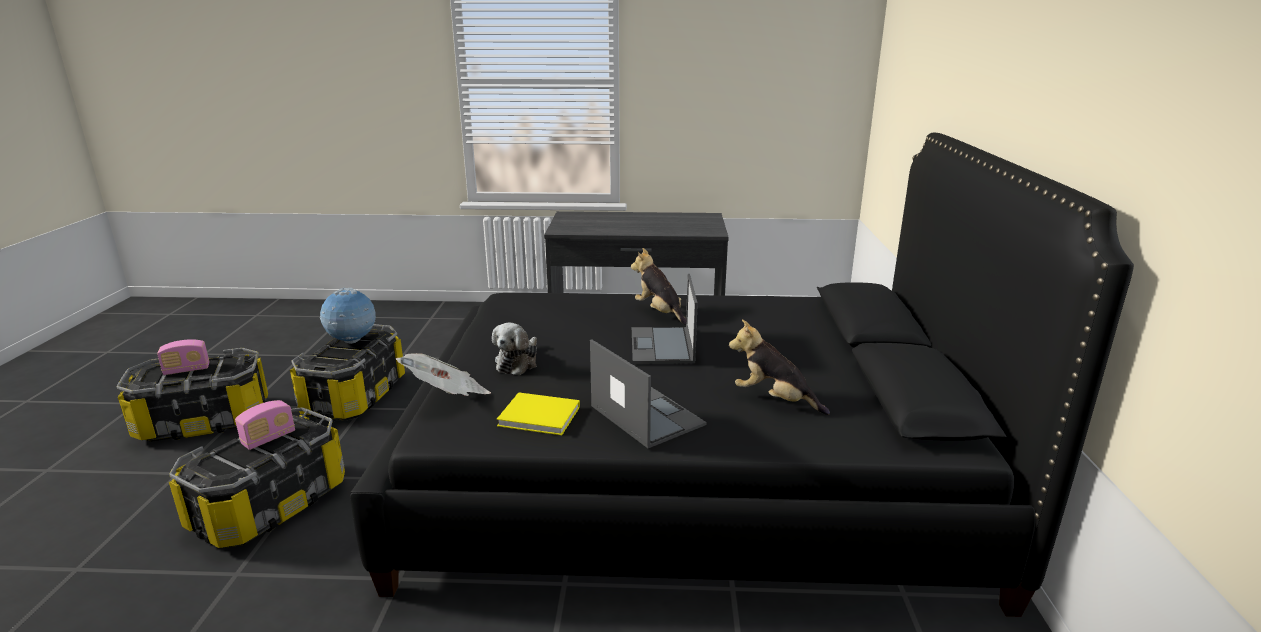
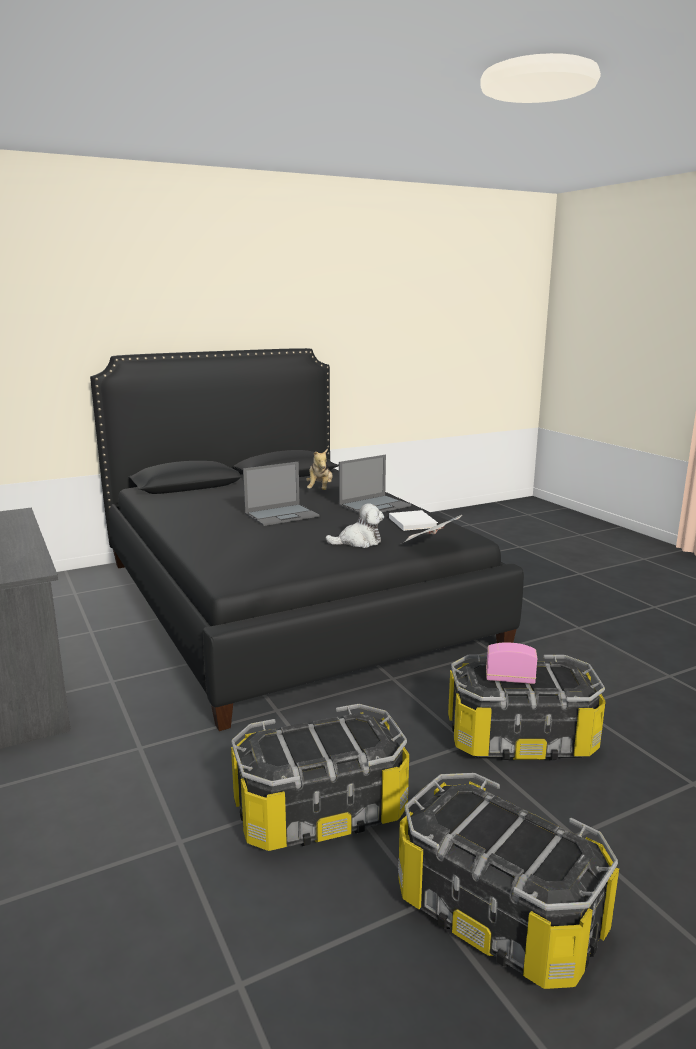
camera: 120 degrees left, 5 degrees down
radio [157,339,209,375] -> none
globe [320,288,376,344] -> none
yellow book [497,392,580,435] -> white book [389,510,438,531]
laptop [590,340,706,448] -> laptop turned 150 degrees counterclockwise [339,455,411,514]
plush toy [631,248,686,325] -> none

